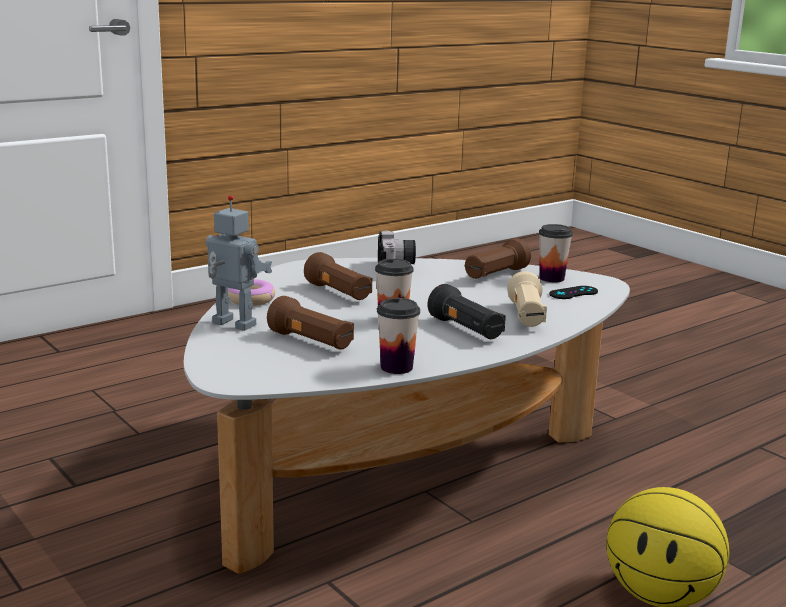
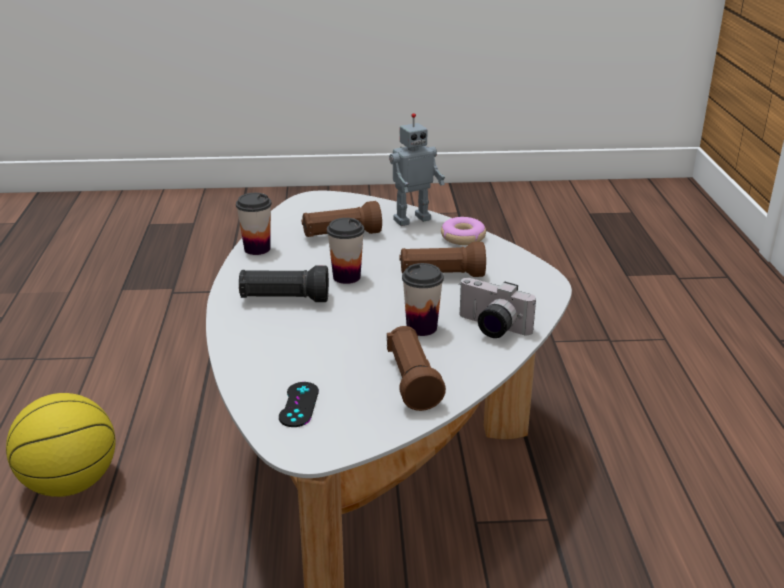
camera: 125 degrees right, 10 degrees up
beige flashlight [507,271,547,327] -> none
cup [539,224,573,282] -> cup moved to [402,263,444,336]

